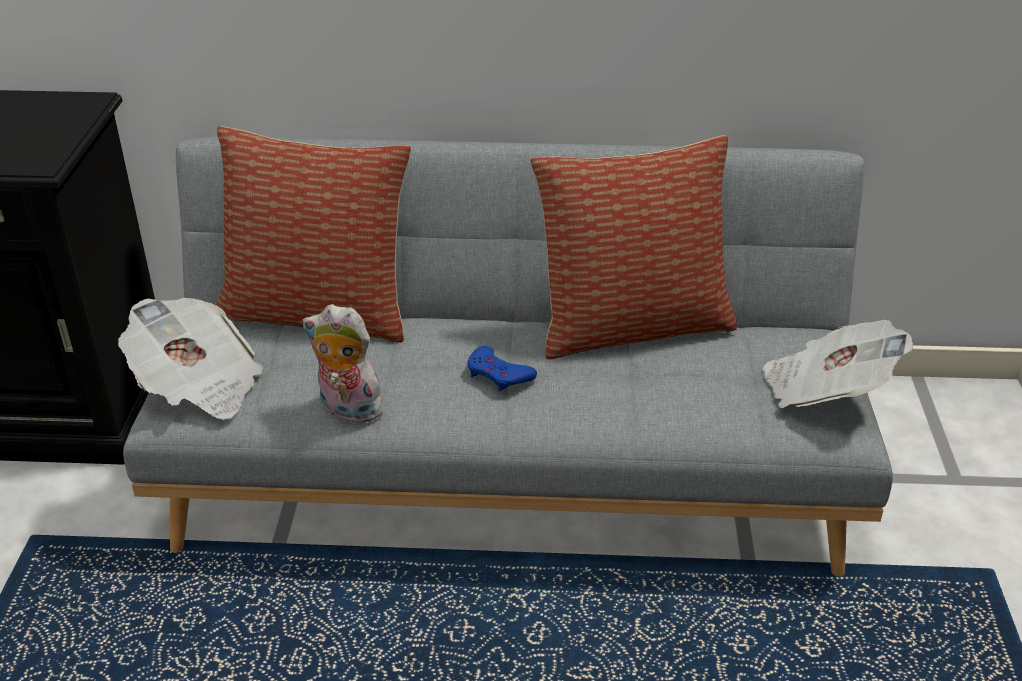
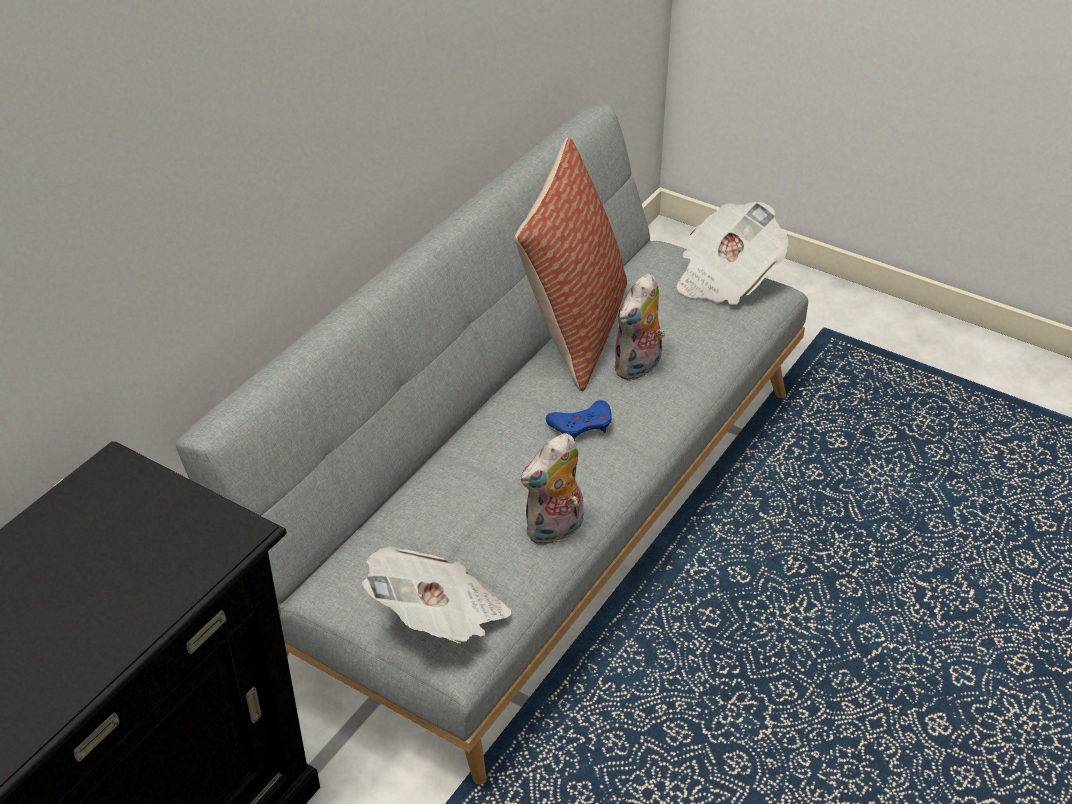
camera: 60 degrees left, 5 degrees up
pillow [217,126,411,343] -> none
none -> plush toy [613,273,665,381]

